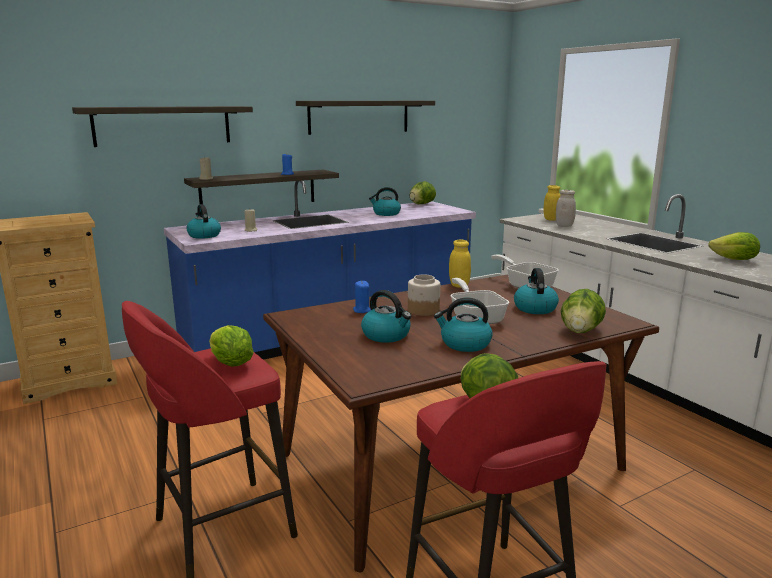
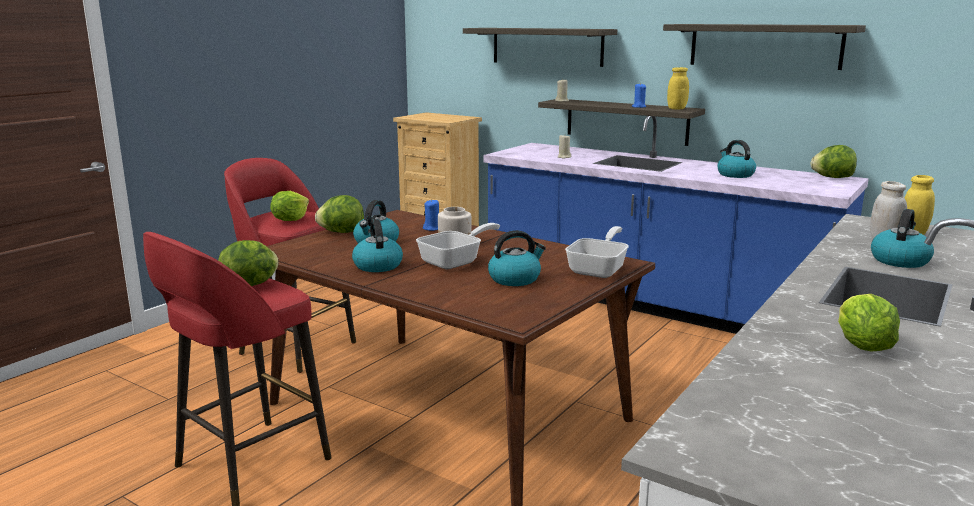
camera: 65 degrees right, 0 degrees up
kettle [187,204,221,239] -> kettle moved to [871,209,934,268]
yellow jar [449,240,471,288] -> yellow jar moved to [667,67,689,110]
lettuce [561,289,606,333] -> lettuce moved to [315,195,364,233]

